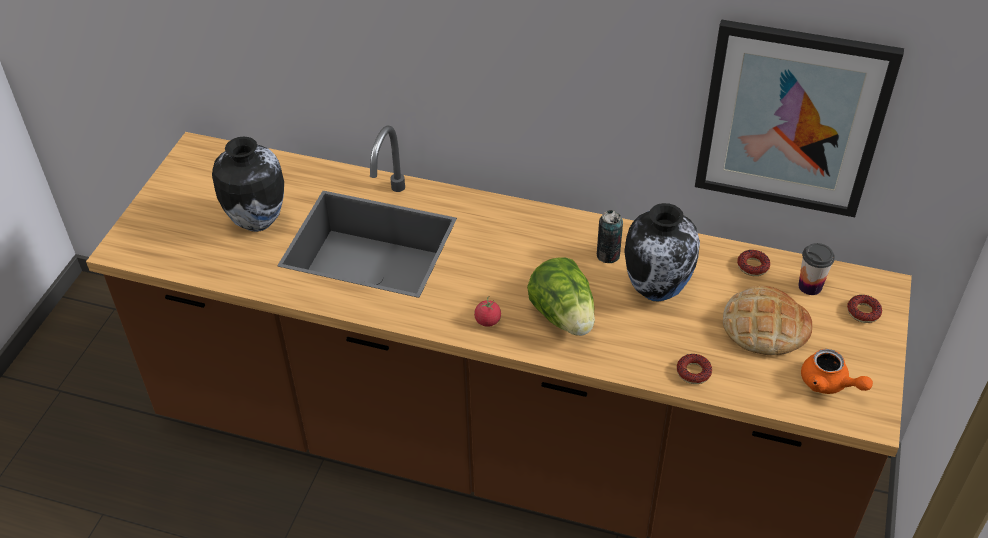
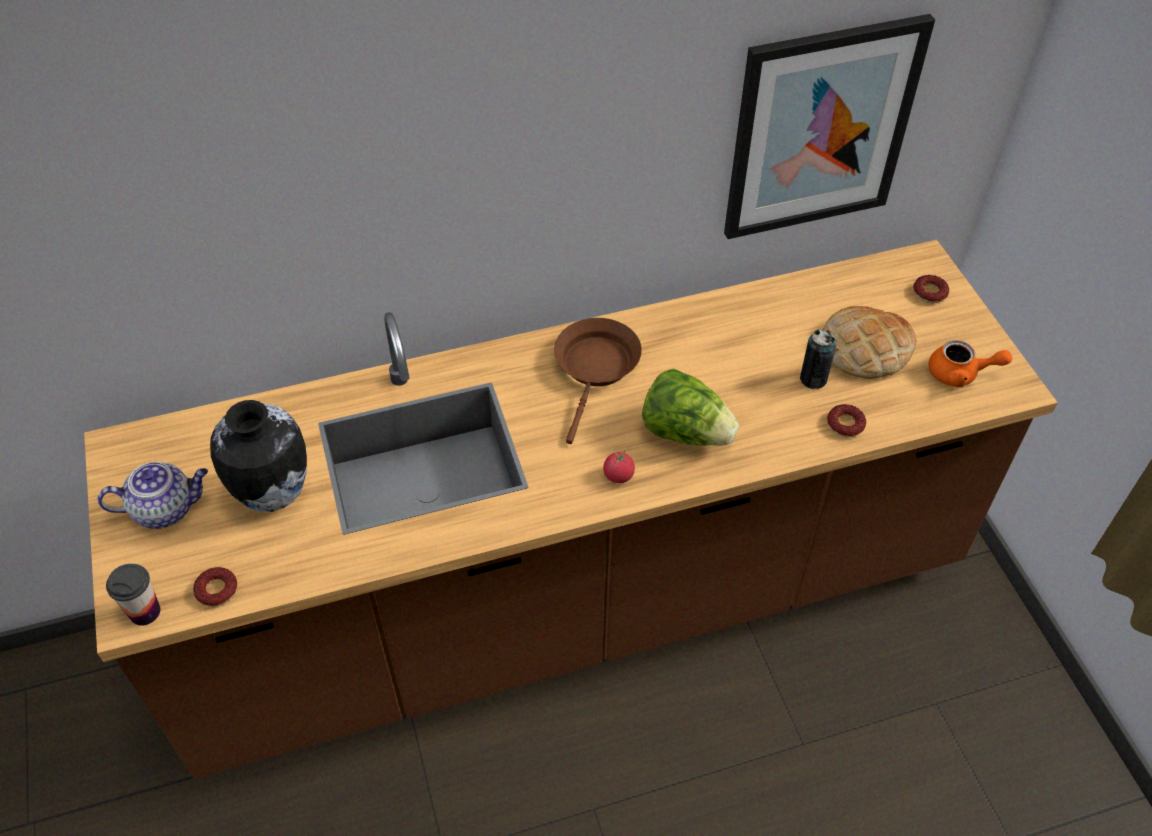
camera: 35 degrees left, 5 degrees up
can [597,210,623,263] -> can moved to [800,329,836,389]
vase [624,203,700,302] -> none
donut [737,250,770,276] -> donut moved to [193,567,237,607]
cup [799,243,835,295] -> cup moved to [106,564,161,626]
none -> teapot [98,462,208,529]
none -> brown frying pan [554,318,642,444]

